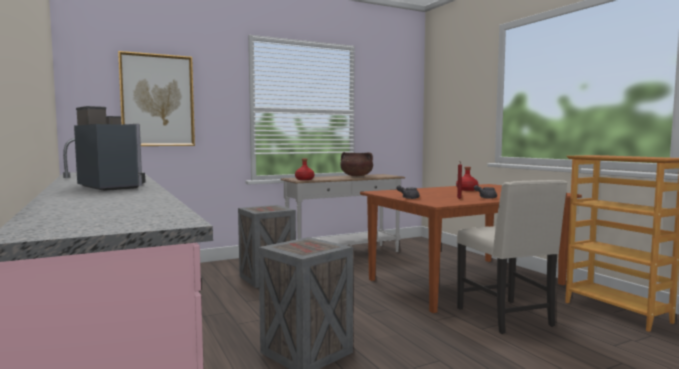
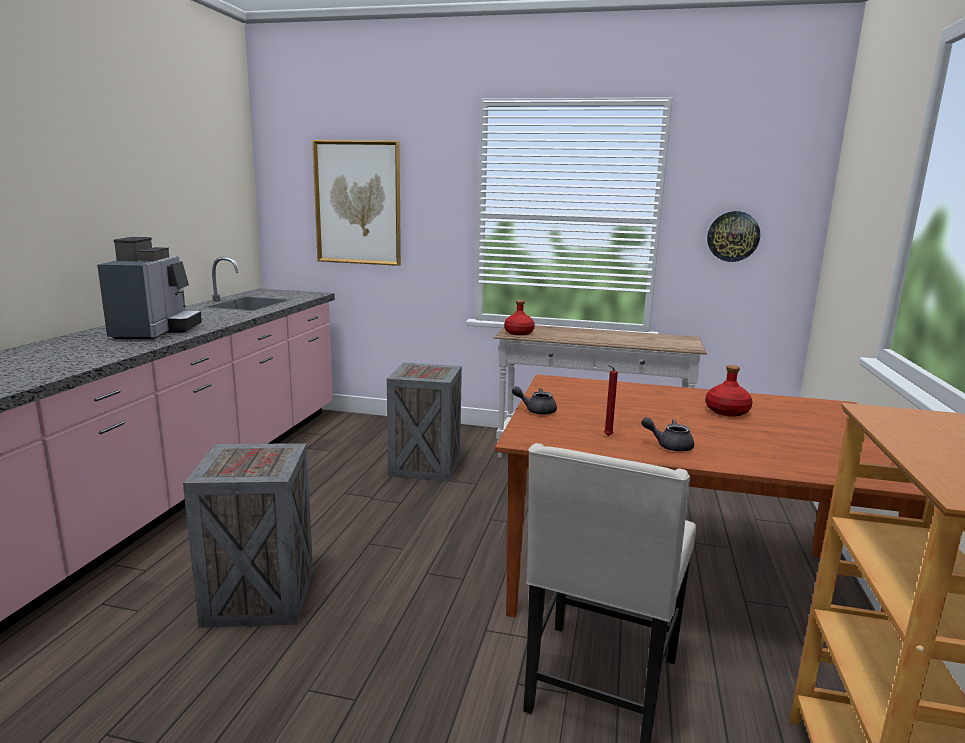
camera: 40 degrees right, 10 degrees up
brown cooking pot [340,152,373,176] -> none
none -> wall clock [707,211,760,262]

